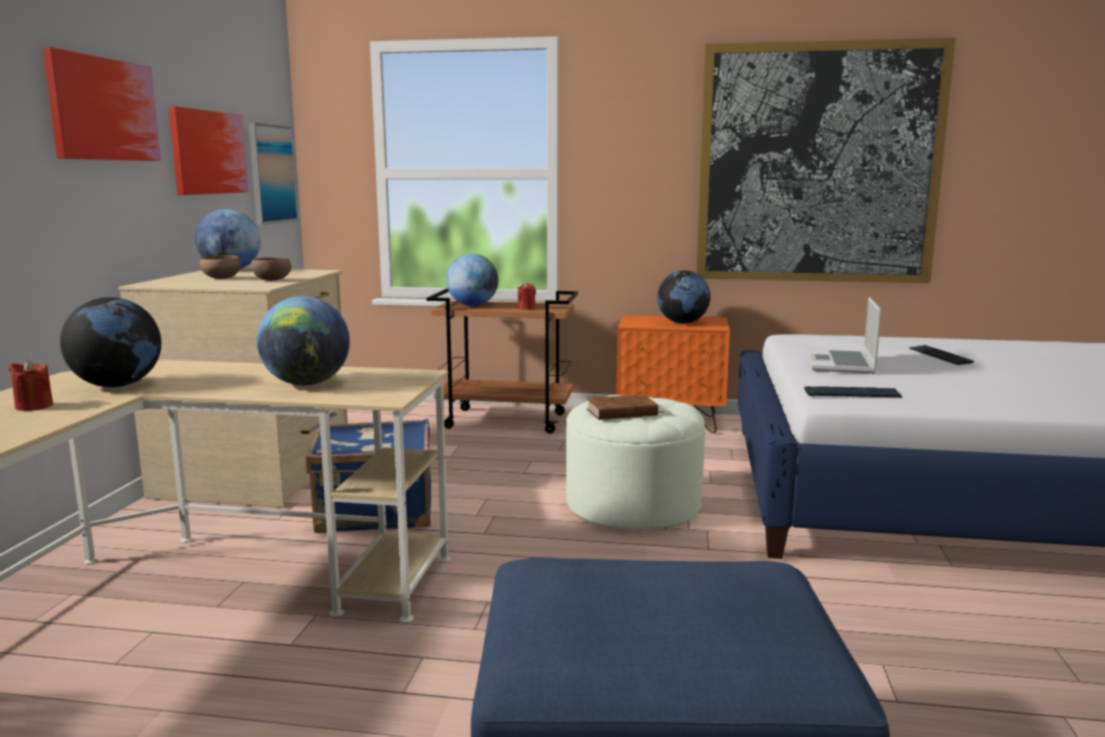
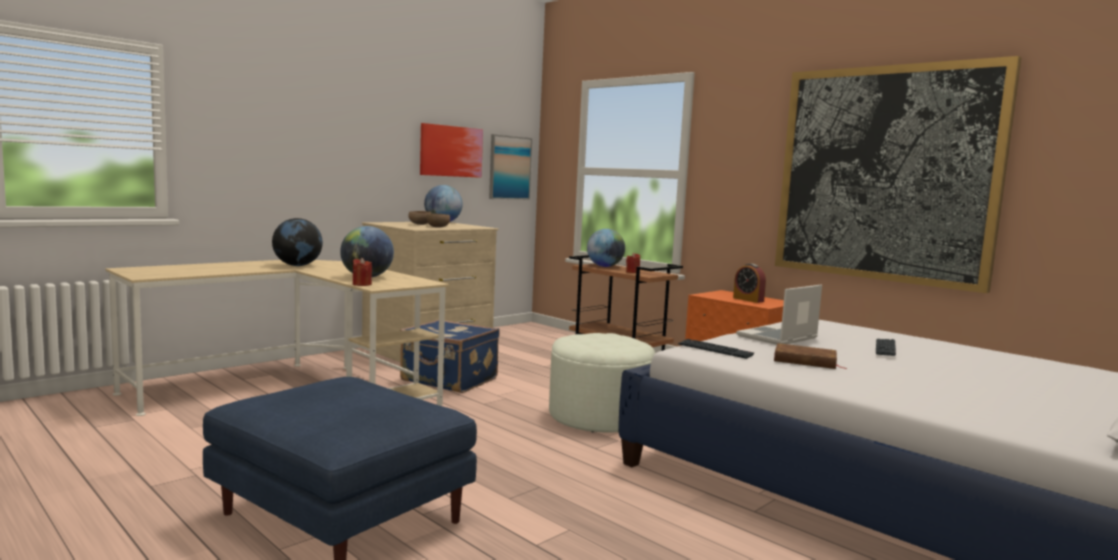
camera: 35 degrees right, 5 degrees down
red candle [9,360,53,411] -> red candle moved to [353,258,372,286]
picture [43,47,161,161] -> none
brown book [586,394,665,420] -> brown book moved to [774,343,846,369]
globe [657,270,710,324] -> alarm clock [733,264,766,303]

